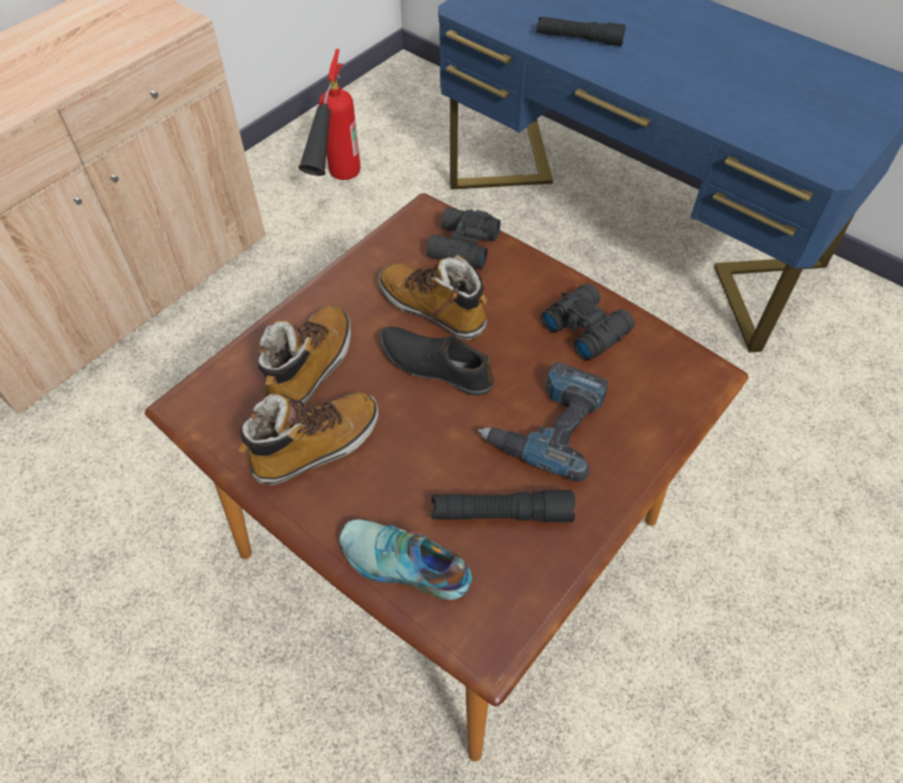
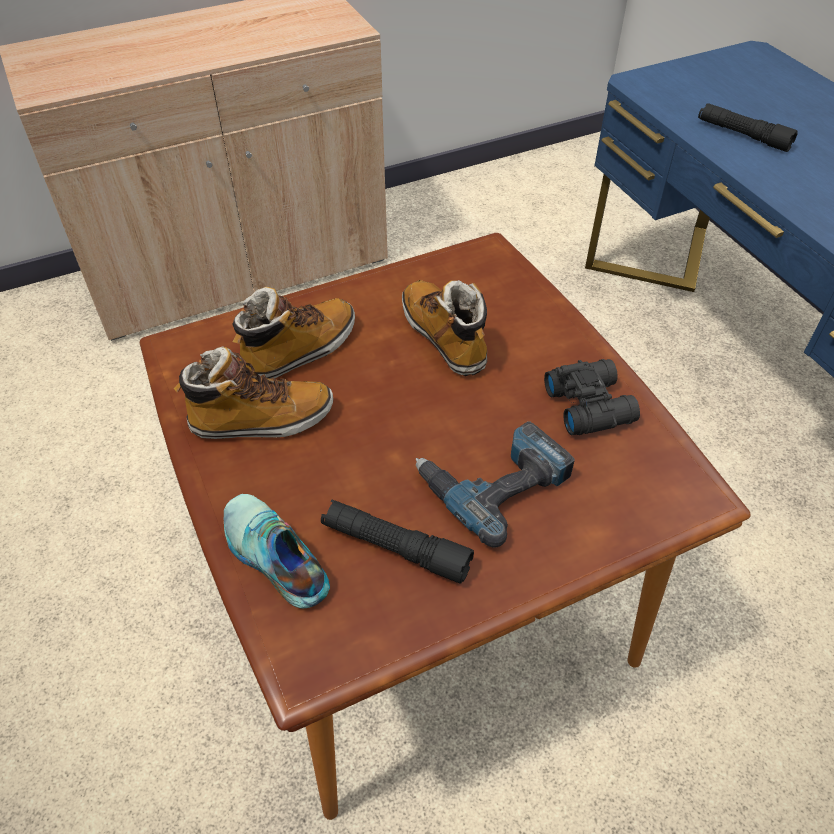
camera: 25 degrees right, 5 degrees down
fire extinguisher [298,49,360,180] -> none
black shoe [380,327,494,396] -> none
black binoculars [426,207,501,270] -> none

